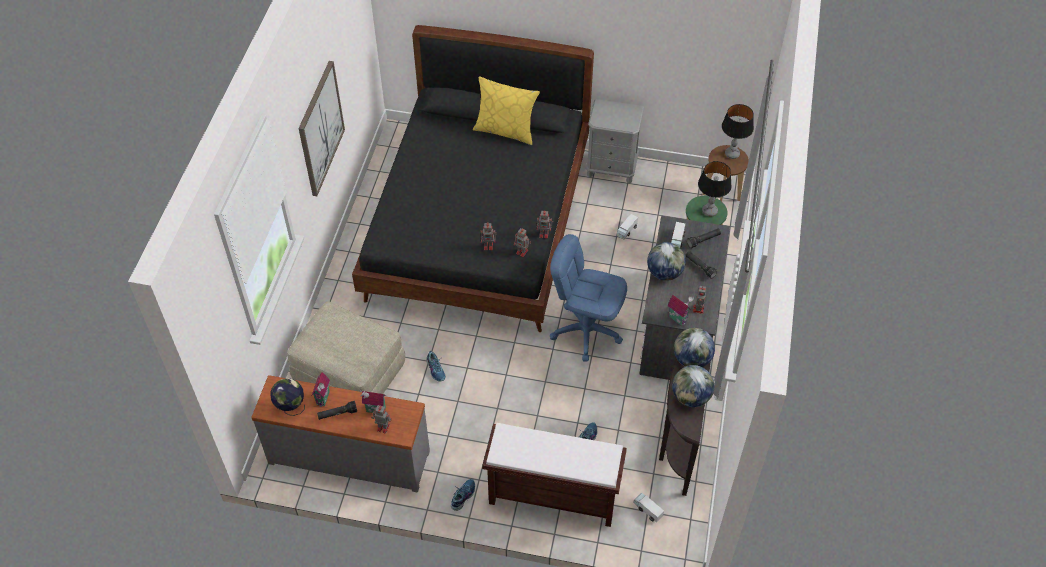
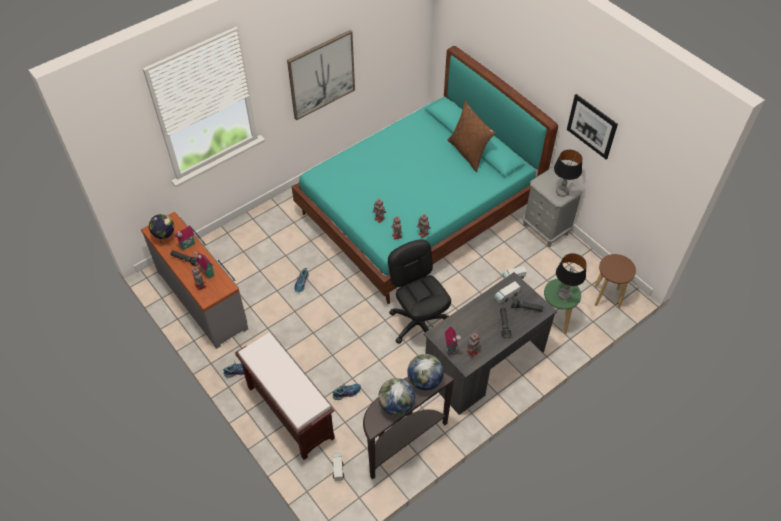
camera: 40 degrees right, 0 degrees up
beige ottoman [287,301,405,394] -> none
black bed [352,25,594,332] -> turquoise bed [292,46,558,304]
yellow pillow [473,76,540,145] -> brown pillow [448,101,496,172]
blue office chair [550,234,627,362] -> black office chair [388,239,451,344]
globe [647,242,686,281] -> none
table lamp [722,104,754,159] -> table lamp moved to [554,150,582,197]
none -> picture [567,94,618,159]

